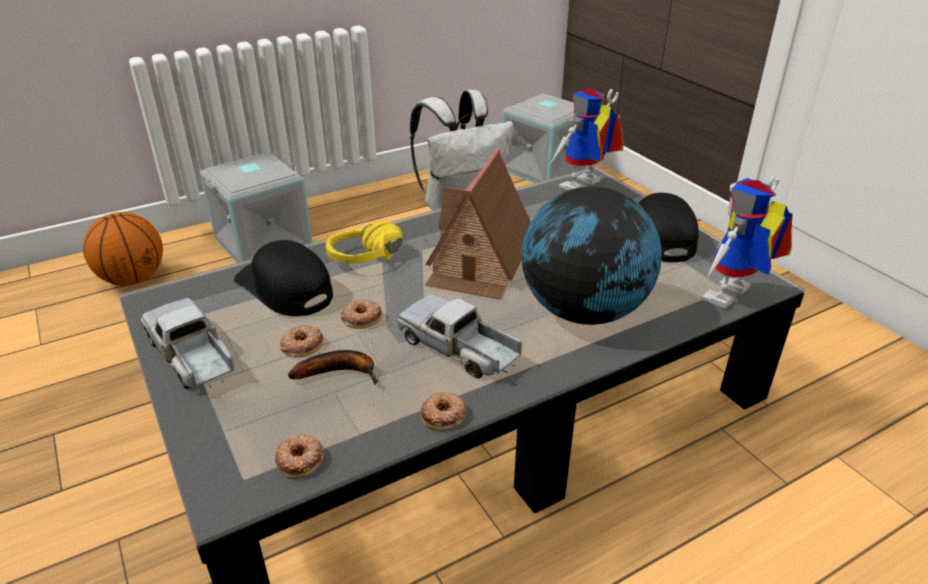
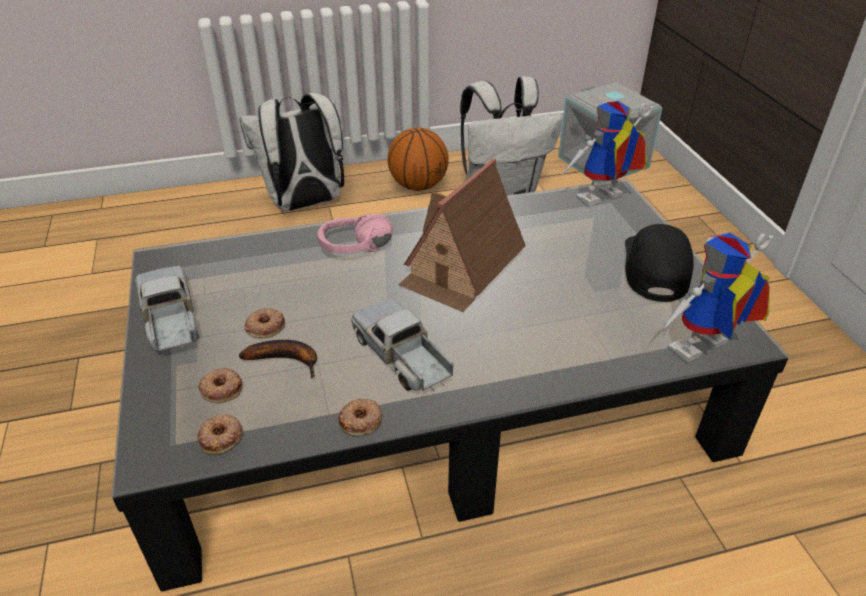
camera: 15 degrees right, 5 degrees up
basketball [83,212,163,286] -> basketball moved to [387,127,449,191]
grey storage box [200,152,313,263] -> white backpack [239,93,344,211]
black cap [234,240,333,316] -> none
yellow headphones [326,221,403,264] -> pink headphones [317,214,393,253]
donut [341,299,382,329] -> donut moved to [198,368,242,403]
globe [522,186,662,325] -> none

